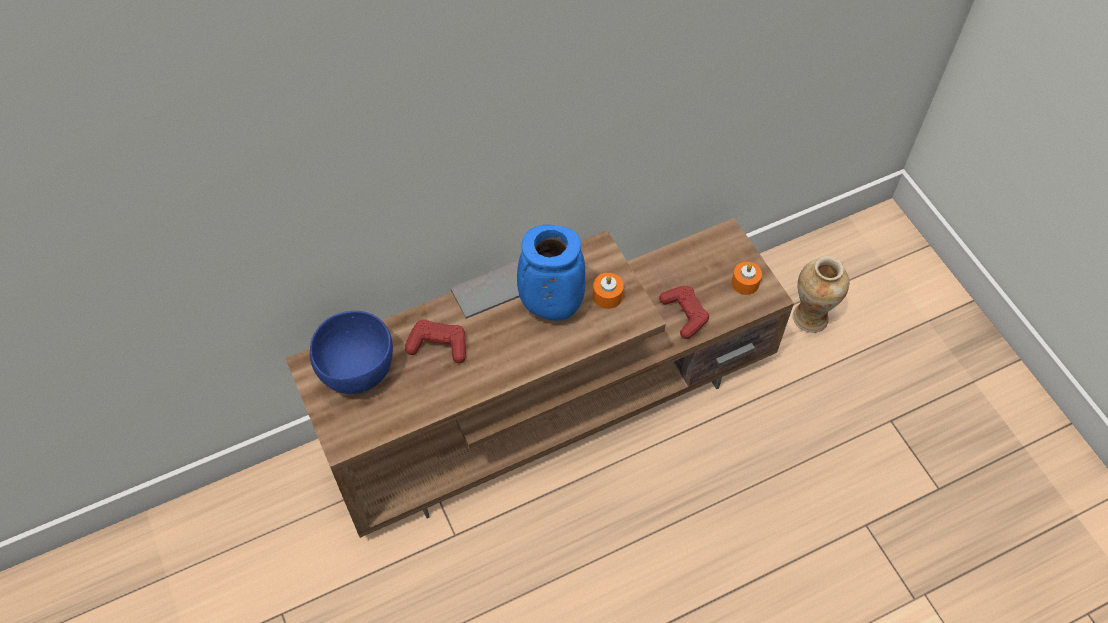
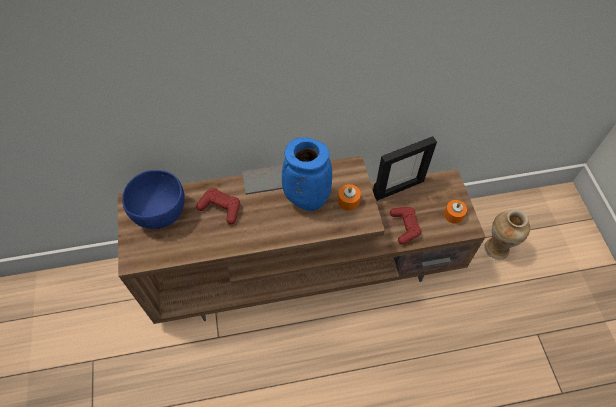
camera: 15 degrees right, 0 degrees up
none -> picture frame [373,136,437,201]

